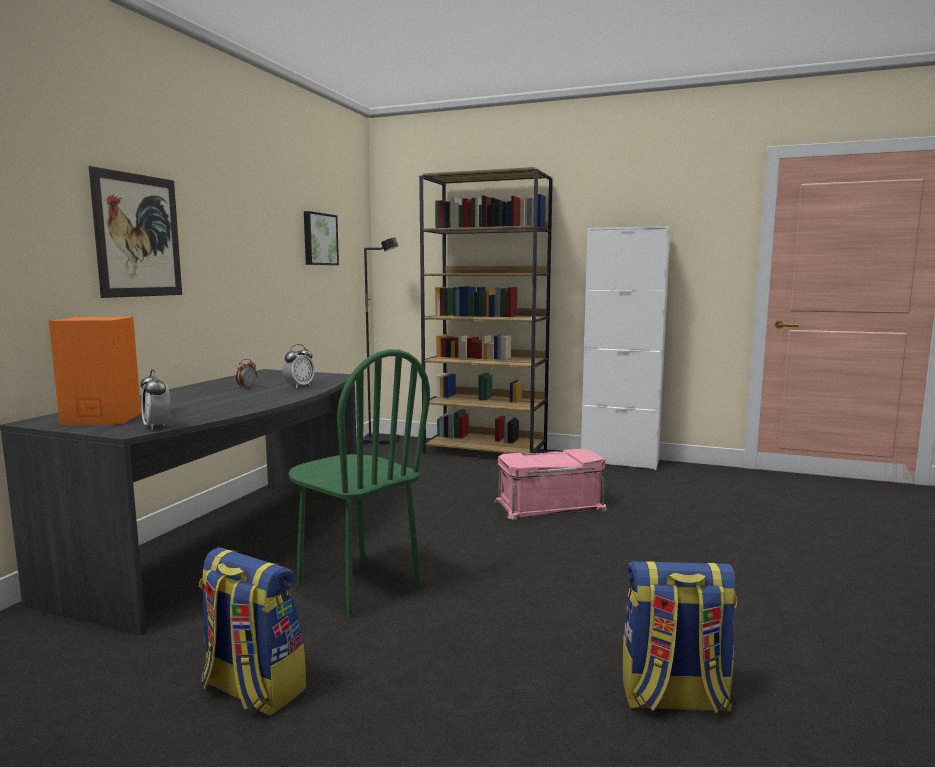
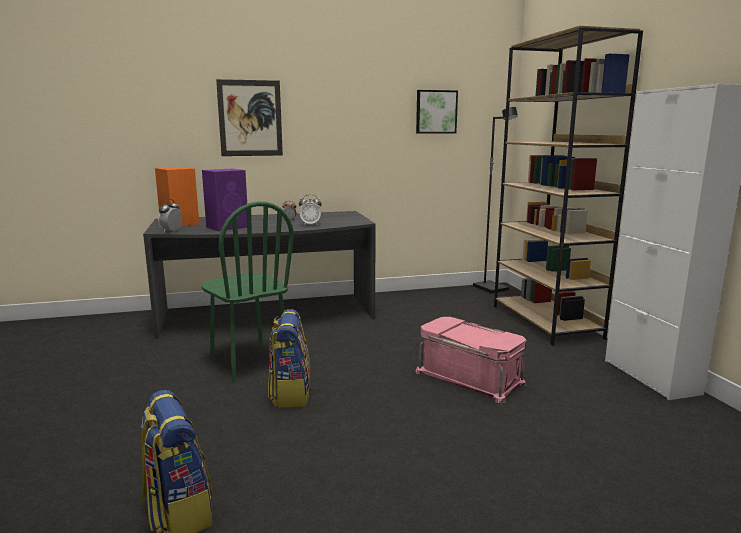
camera: 55 degrees right, 5 degrees up
backpack [199,547,306,715] -> backpack moved to [268,309,311,408]
green chair [288,349,430,617] -> green chair turned 45 degrees counterclockwise [202,201,294,381]
none -> purple speaker [202,169,247,231]

